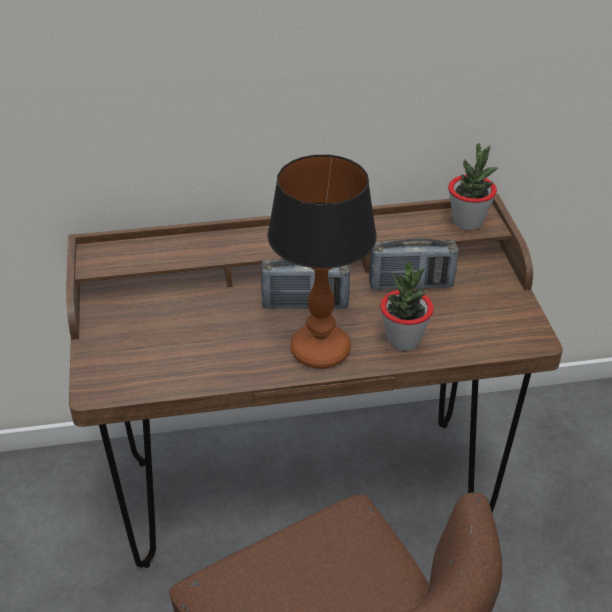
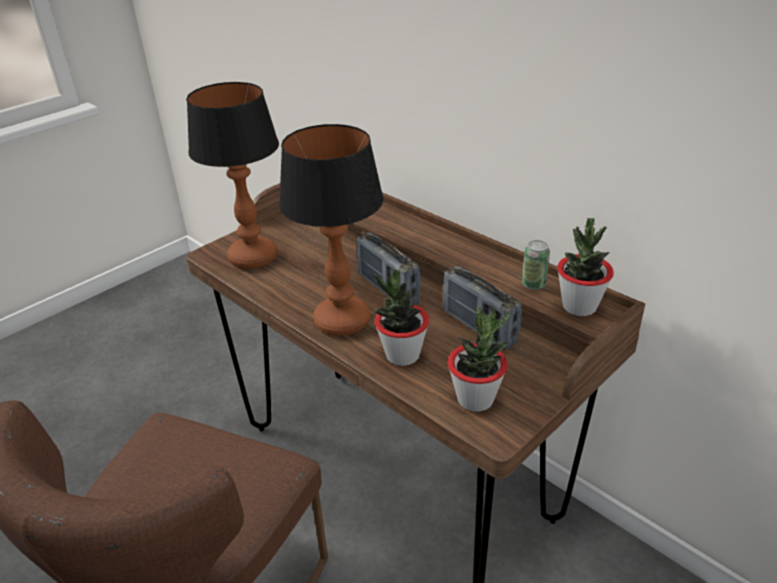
camera: 55 degrees right, 5 degrees down
none -> table lamp [186,82,279,269]
none -> potted plant [448,306,511,412]
none -> can [522,240,550,290]

